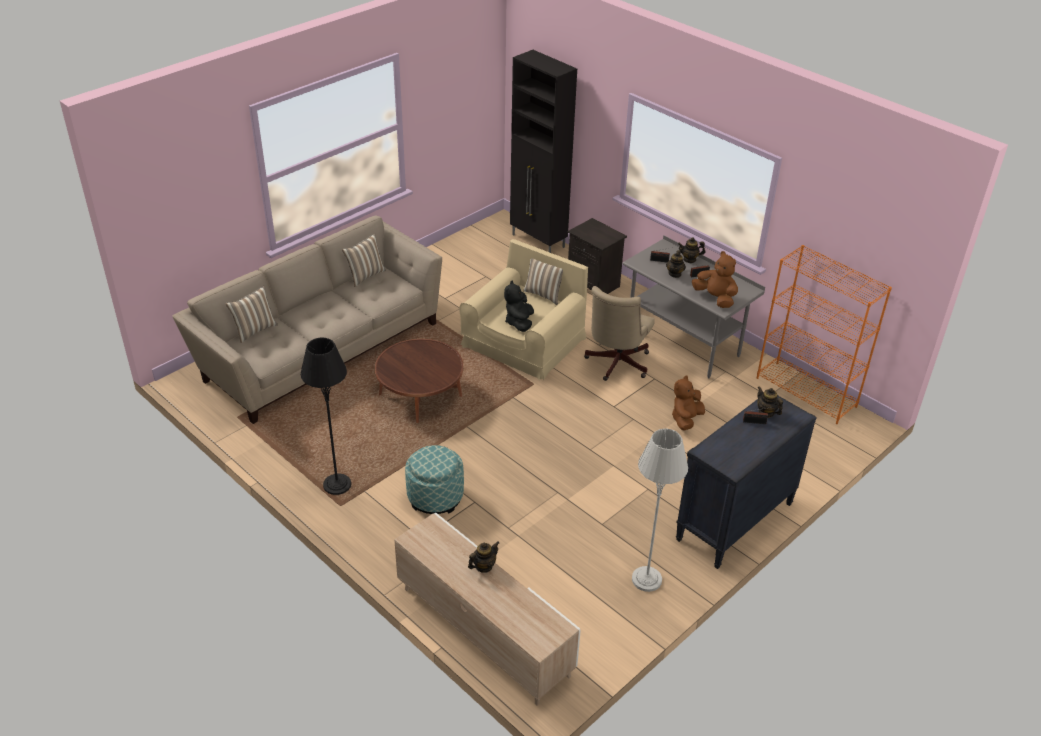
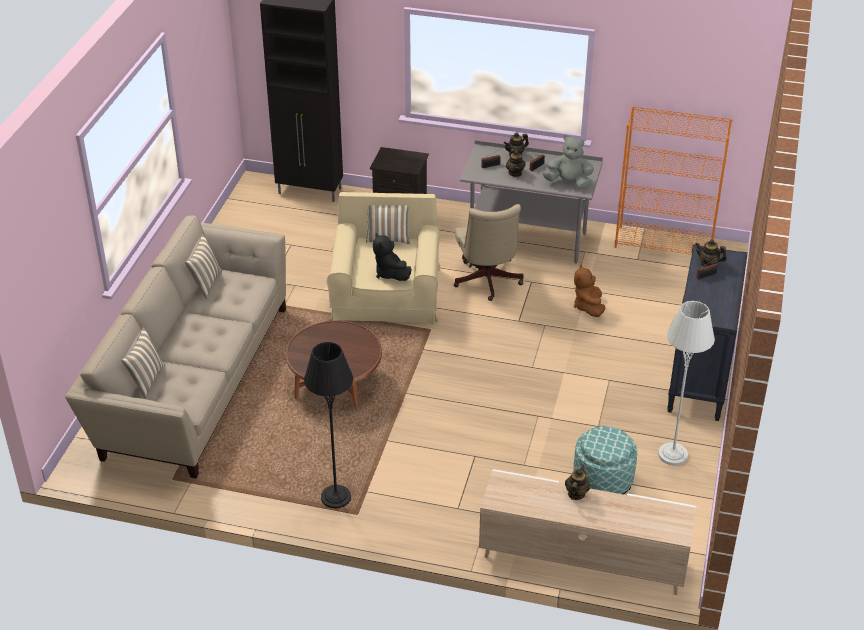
camera: 30 degrees left, 0 degrees up
ottoman [405,445,464,514] -> ottoman moved to [573,426,637,494]
brown plush toy [692,251,738,308] -> grey plush toy [543,135,594,189]

